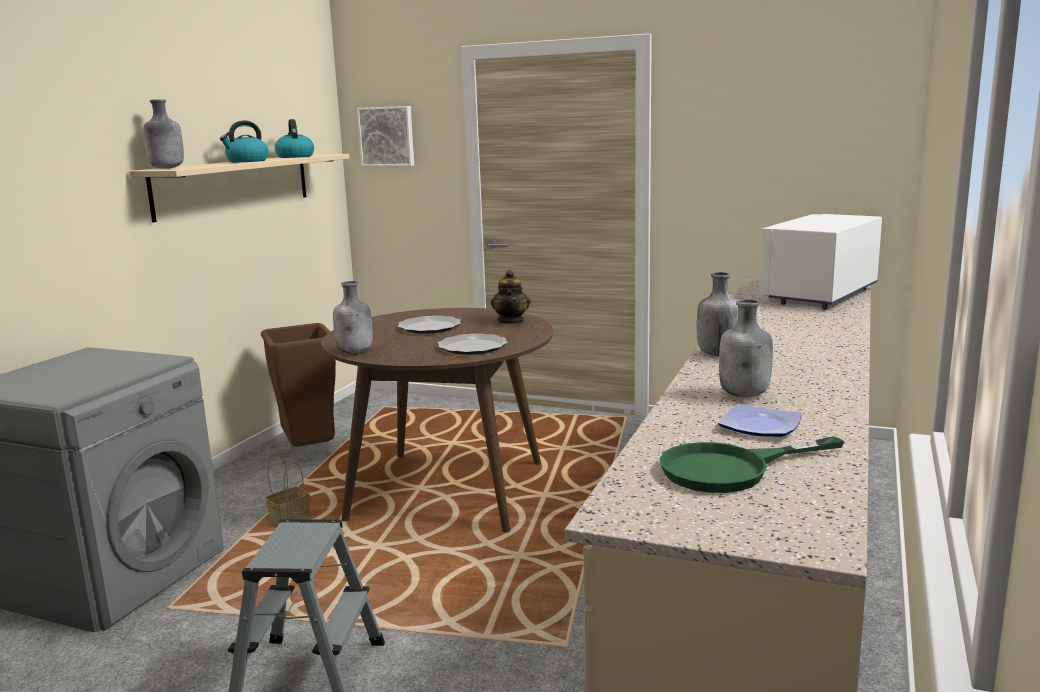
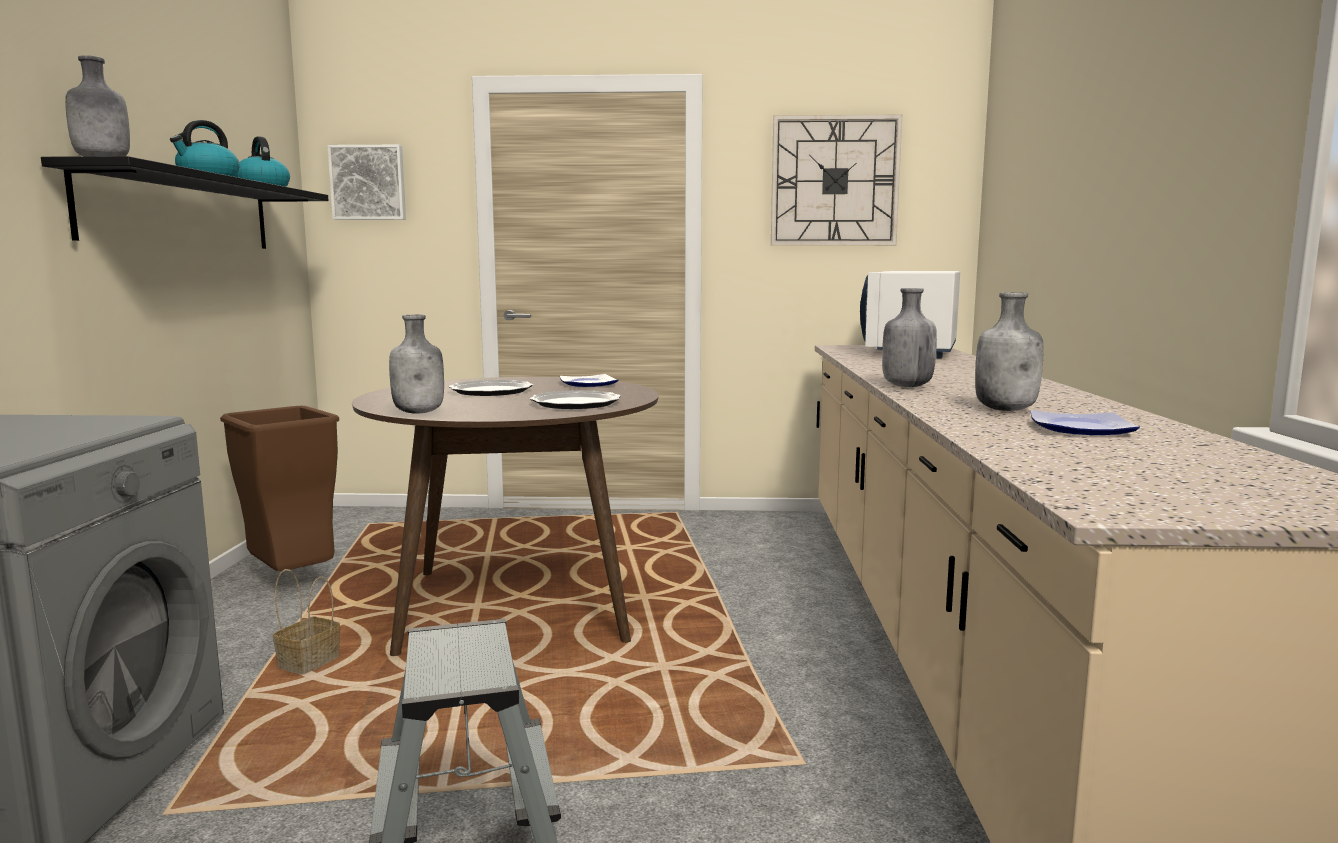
camera: 20 degrees left, 5 degrees down
beige shelf [129,154,349,222] -> black shelf [41,156,329,249]
teapot [491,270,530,324] -> plate [560,374,619,387]
green frying pan [660,436,844,493] -> none
none -> wall clock [771,114,902,246]

